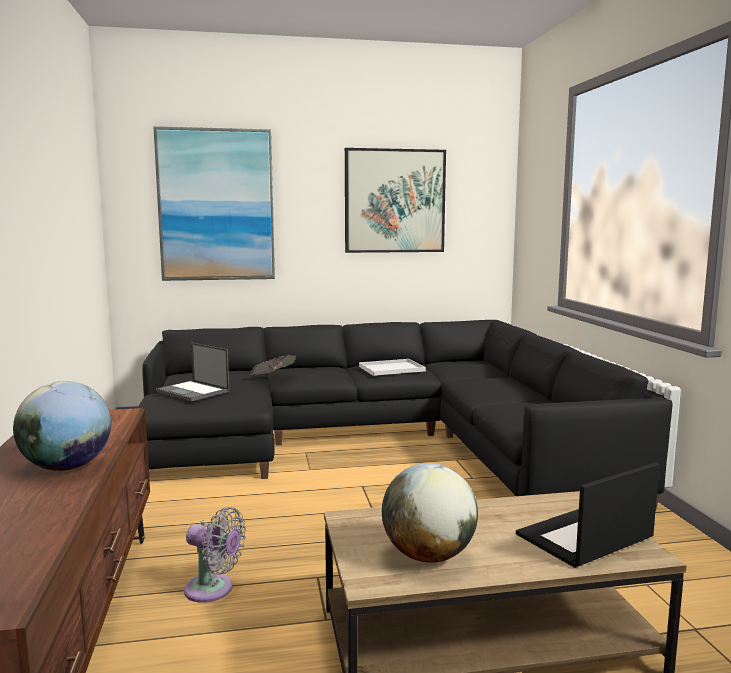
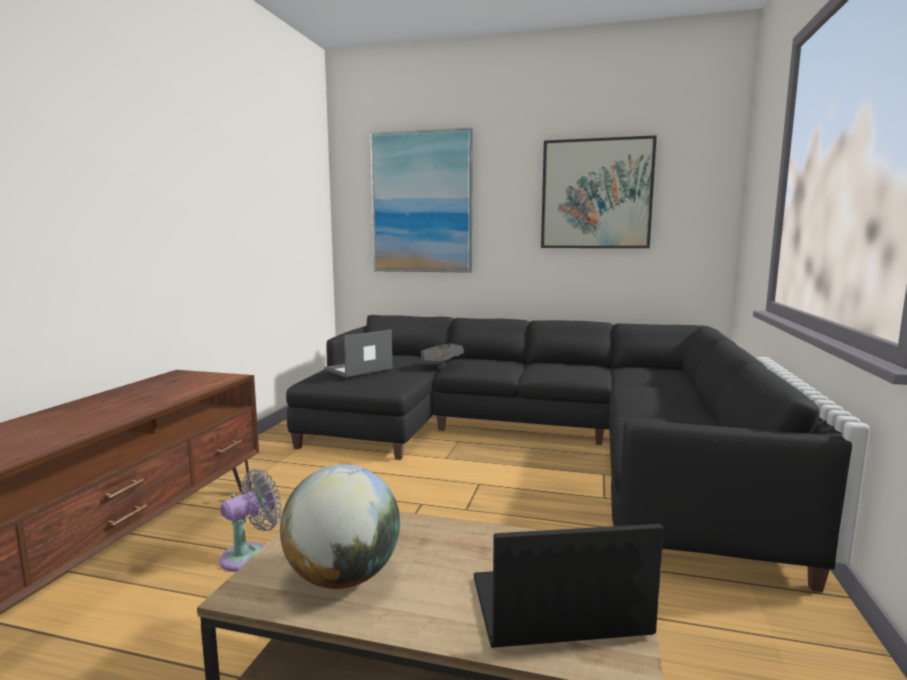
camera: 25 degrees right, 0 degrees up
globe [13,381,111,471] -> none
laptop [156,342,229,401] -> laptop turned 75 degrees clockwise [324,330,392,377]
grey fan [184,507,246,603] -> grey fan turned 90 degrees counterclockwise [219,469,282,572]
white tray [359,359,426,376] -> none

